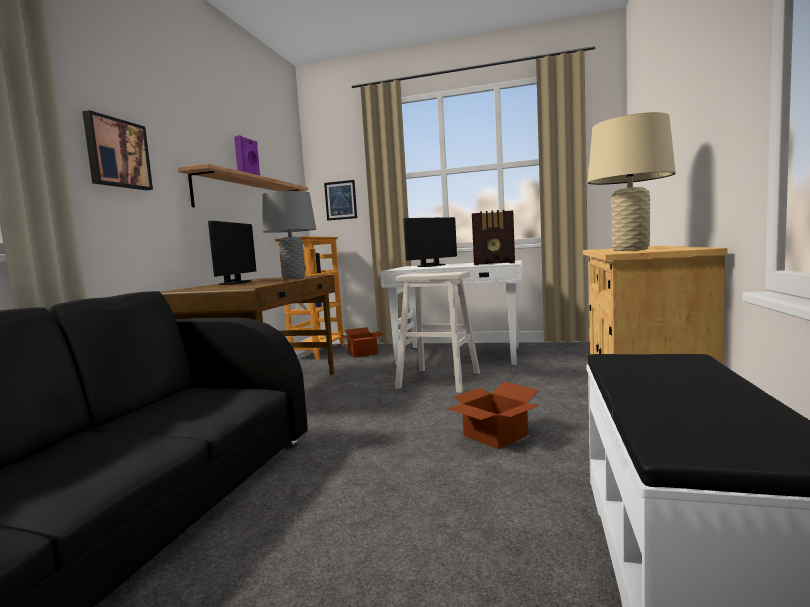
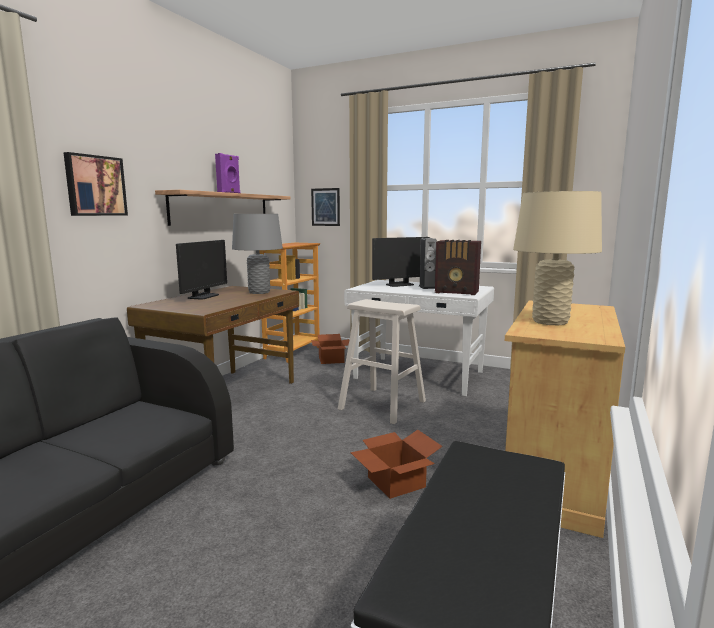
camera: 10 degrees right, 5 degrees up
none -> speaker [419,238,437,289]

